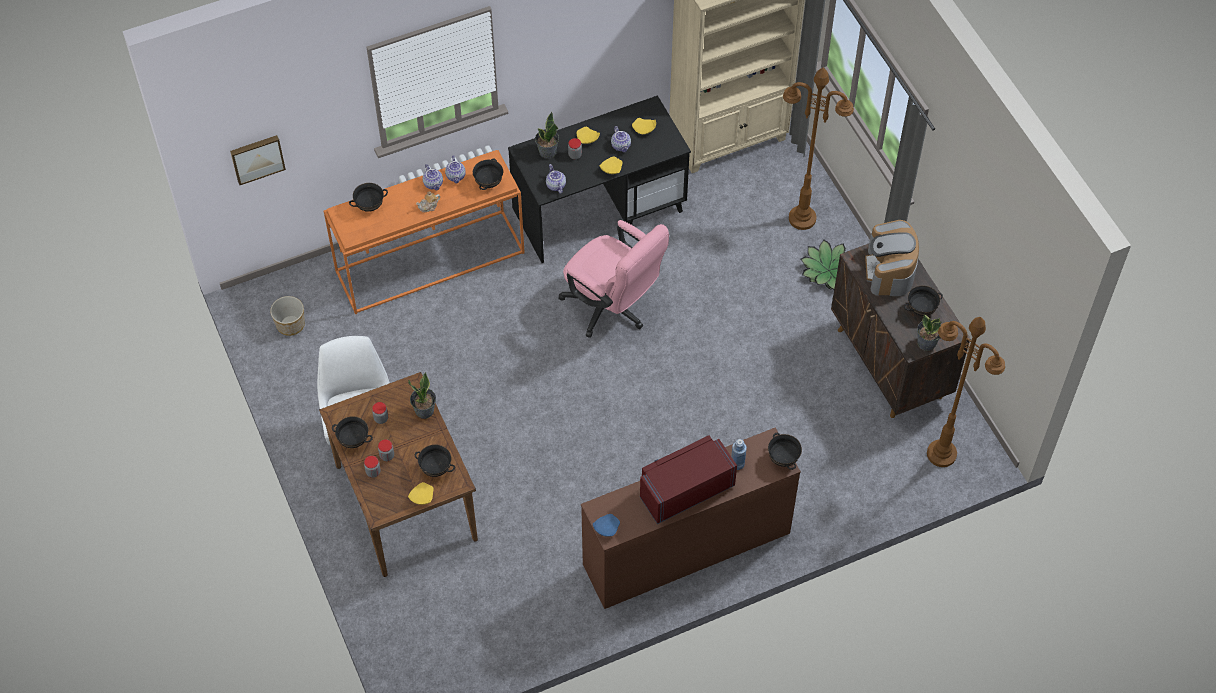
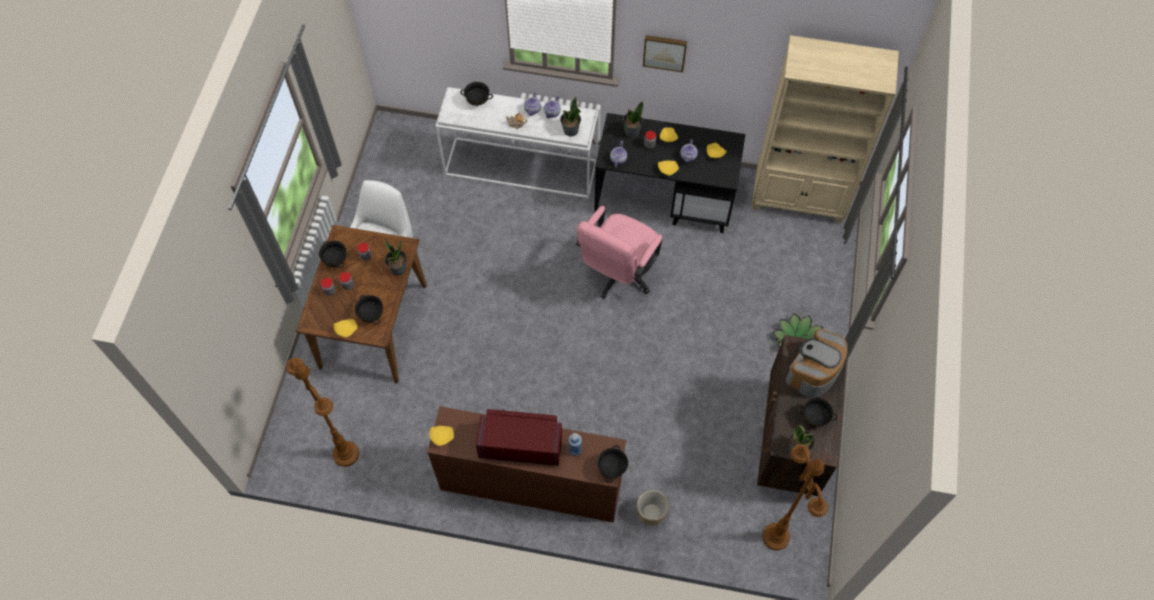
camera: 35 degrees right, 5 degrees up
picture [230,135,286,185] -> picture moved to [643,35,687,72]
planter [270,296,305,336] -> planter moved to [637,490,669,525]
orange console table [324,150,525,314] -> white console table [435,87,599,199]
black bowl [473,159,503,190] -> potted plant [560,97,581,137]
pink office chair [559,220,669,338] -> pink office chair turned 45 degrees clockwise [576,206,662,299]
blue plate [593,514,620,537] -> yellow plate [430,426,454,446]
brown floor lamp [783,68,854,230] -> brown floor lamp moved to [286,358,359,467]

